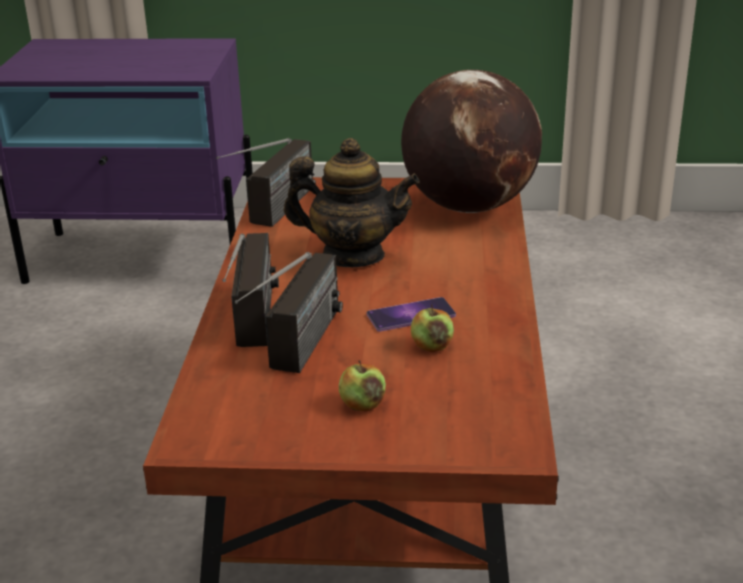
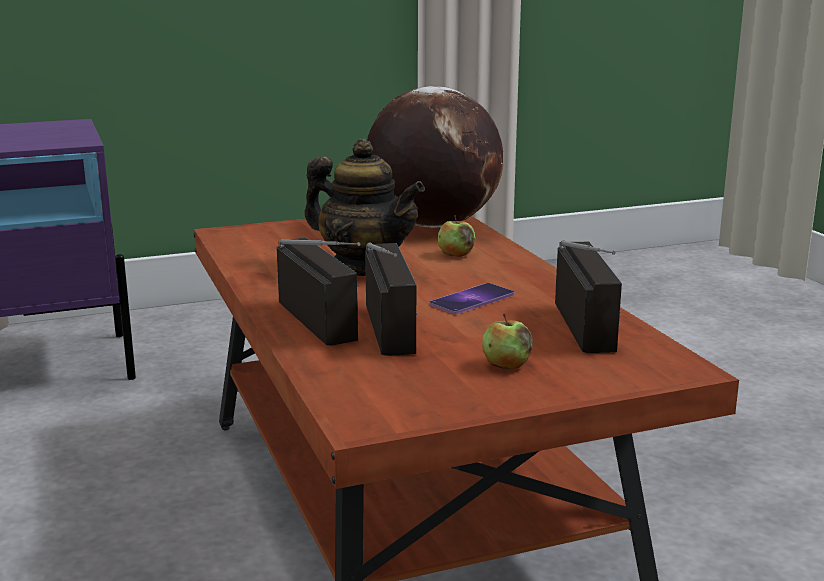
camera: 25 degrees left, 10 degrees down
radio [216,138,316,227] -> radio moved to [555,240,622,353]
teapot [284,138,420,267] -> teapot turned 45 degrees clockwise [305,139,425,276]
apple [411,304,454,352] -> apple moved to [438,215,475,257]

